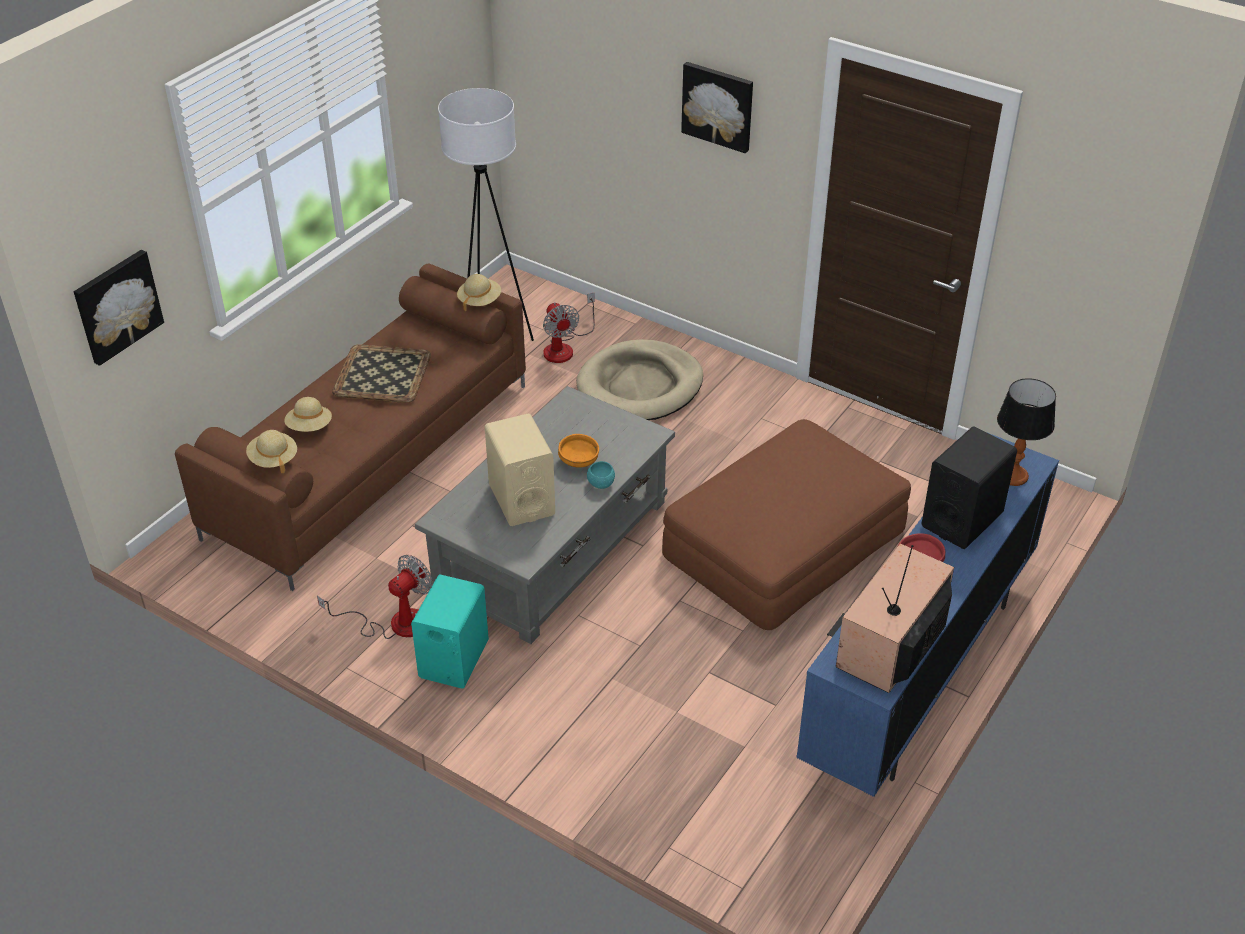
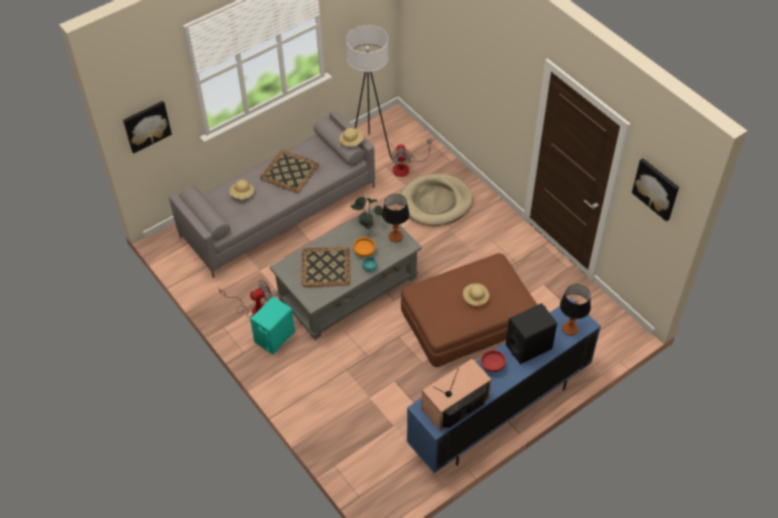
camera: 20 degrees right, 10 degrees up
brown sofa [175,263,526,591] -> grey sofa [169,110,375,278]
beige hat [246,430,297,473] -> beige hat moved to [463,283,489,309]
beige speaker [485,414,555,526] -> tray [301,247,350,287]
picture [681,62,753,153] -> picture moved to [632,158,679,222]
none -> potted plant [351,197,383,229]
none -> table lamp [382,194,410,242]

